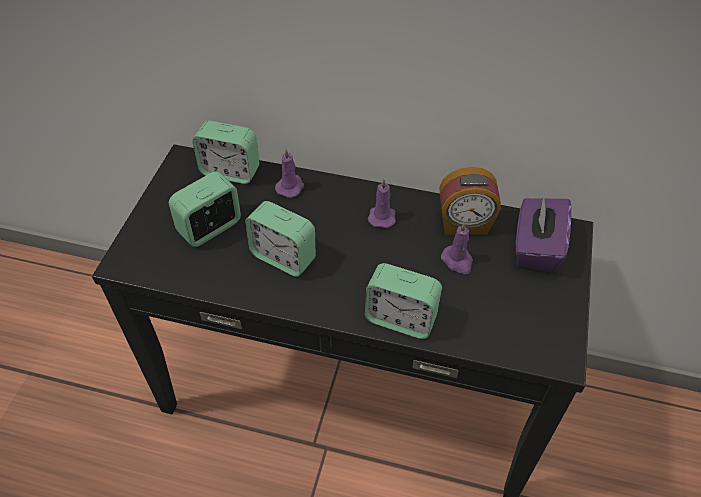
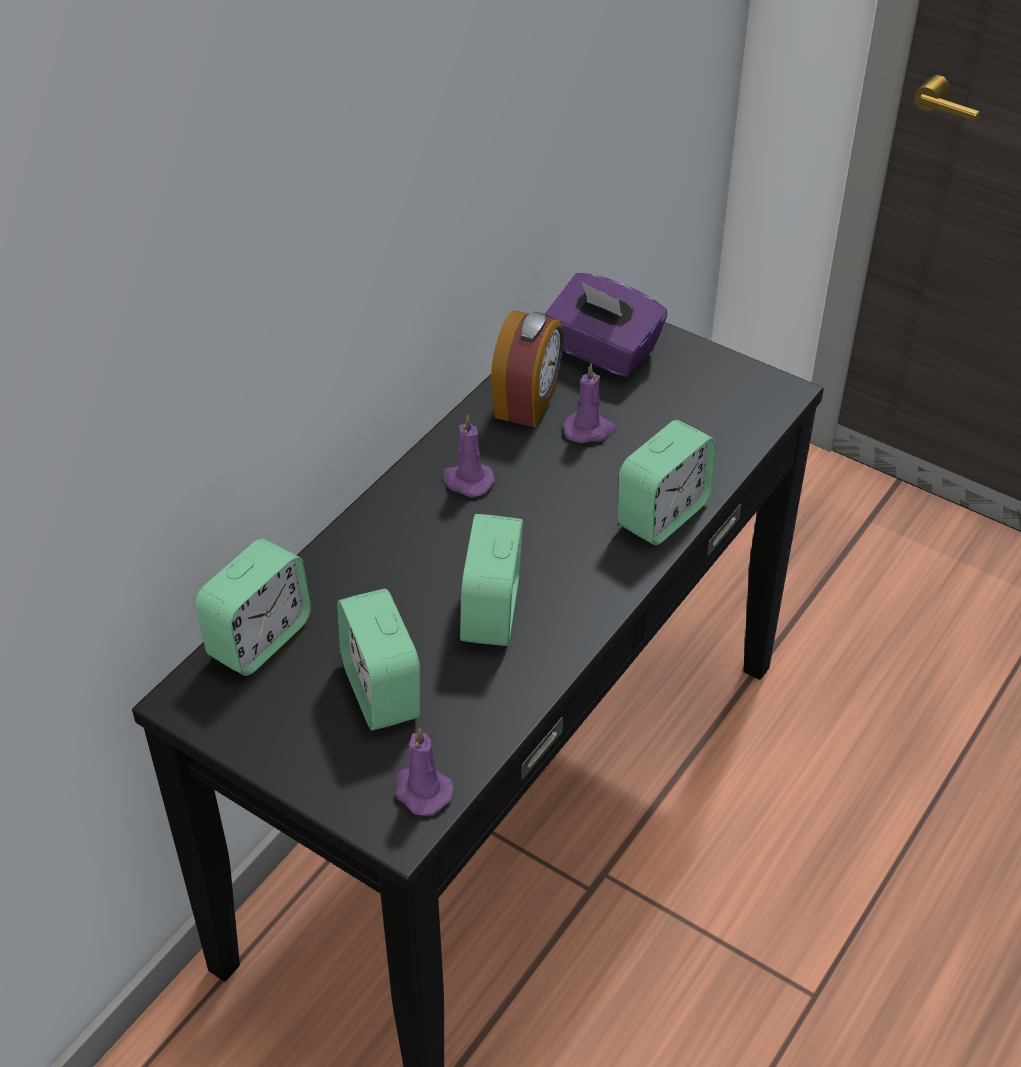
camera: 70 degrees left, 5 degrees down
alarm clock [245,201,316,277] -> alarm clock turned 135 degrees clockwise [460,514,523,646]
purple candle [275,148,304,198] -> purple candle moved to [395,727,454,816]

